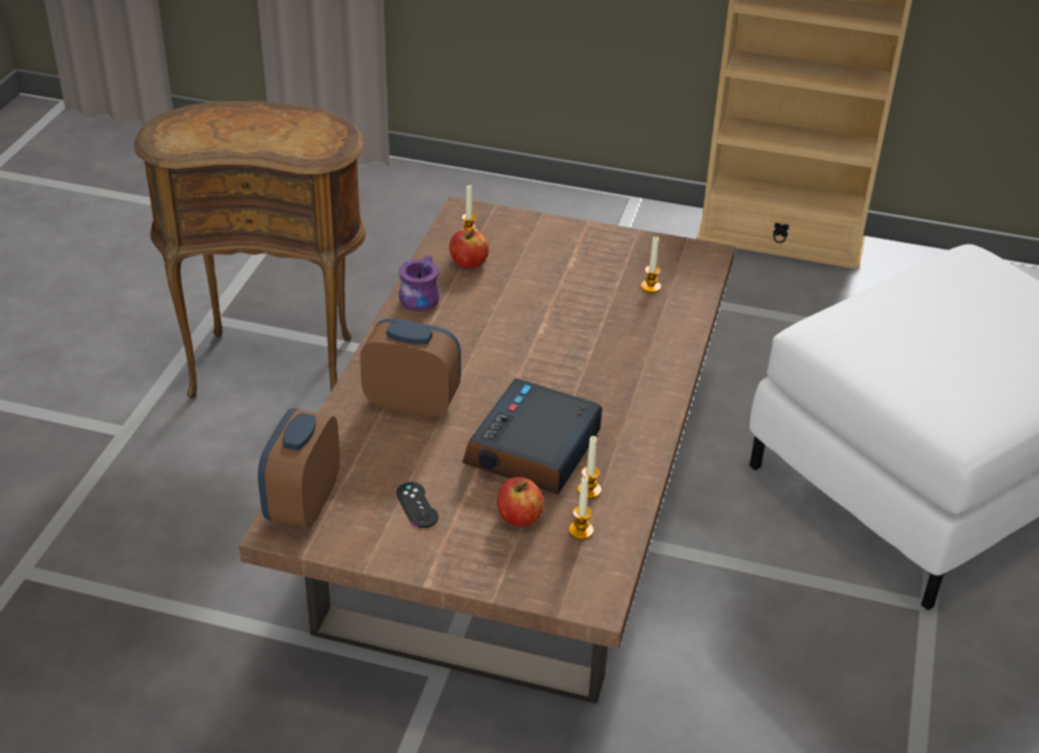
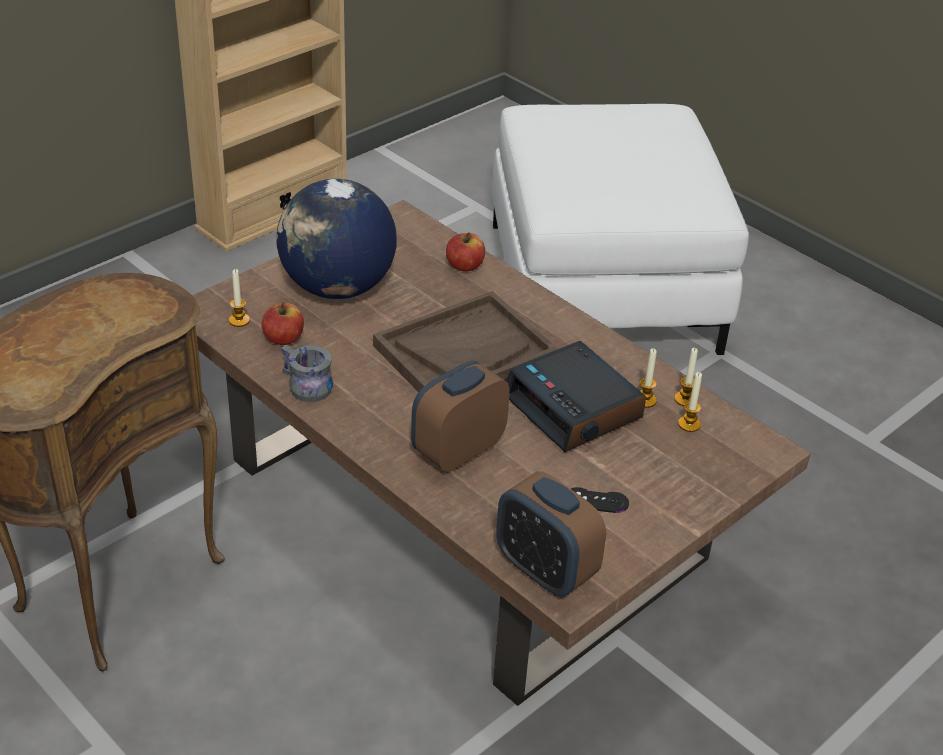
camera: 60 degrees left, 0 degrees up
purple mug [399,255,440,312] -> grey mug [281,345,333,402]
apple [497,477,544,527] -> apple moved to [446,232,485,272]
candle [641,236,661,293] -> candle moved to [674,348,698,406]
none -> globe [276,179,397,299]
none -> brown tray [373,291,558,392]

